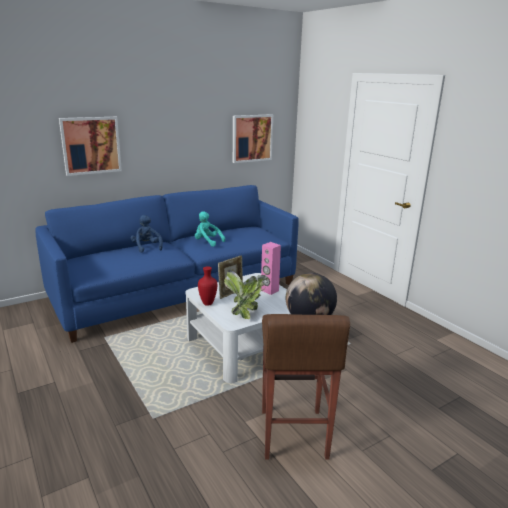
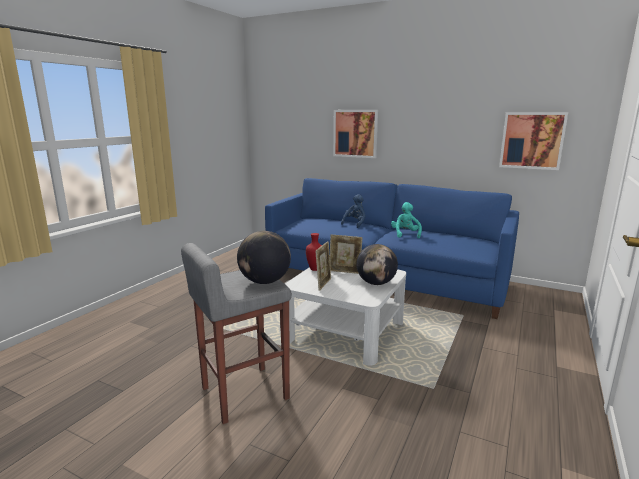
camera: 60 degrees right, 5 degrees down
potted plant [224,270,268,319] -> picture frame [315,241,331,291]
pink speaker [261,242,281,295] -> globe [356,244,398,285]
brown stool [262,314,350,460] -> grey stool [181,243,292,424]

